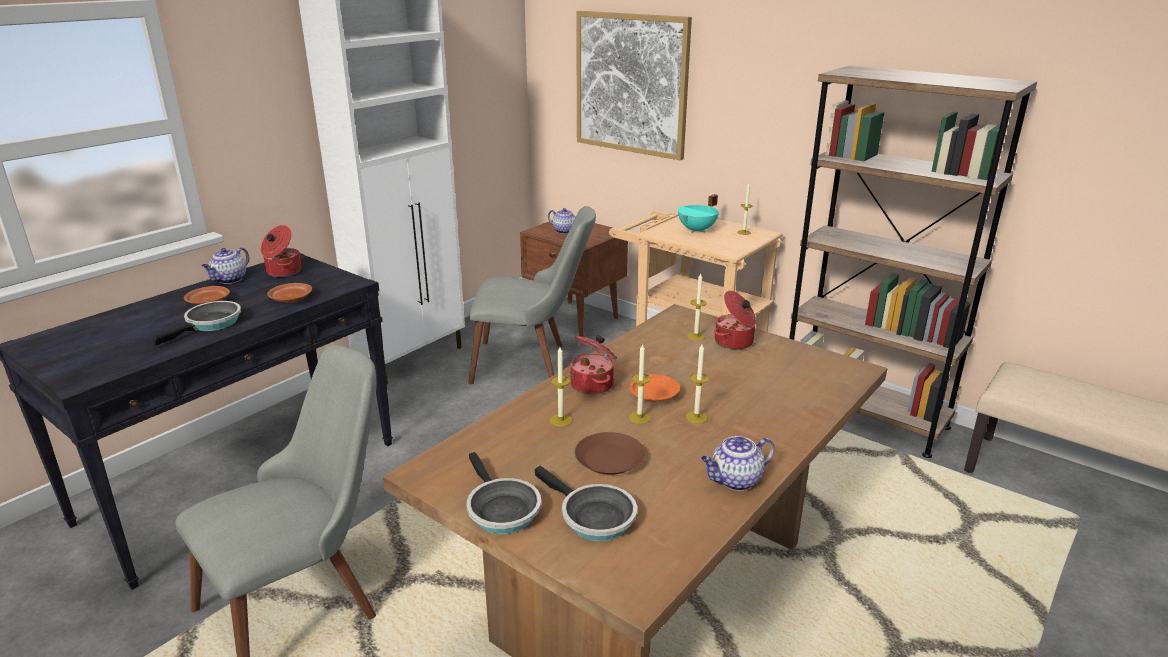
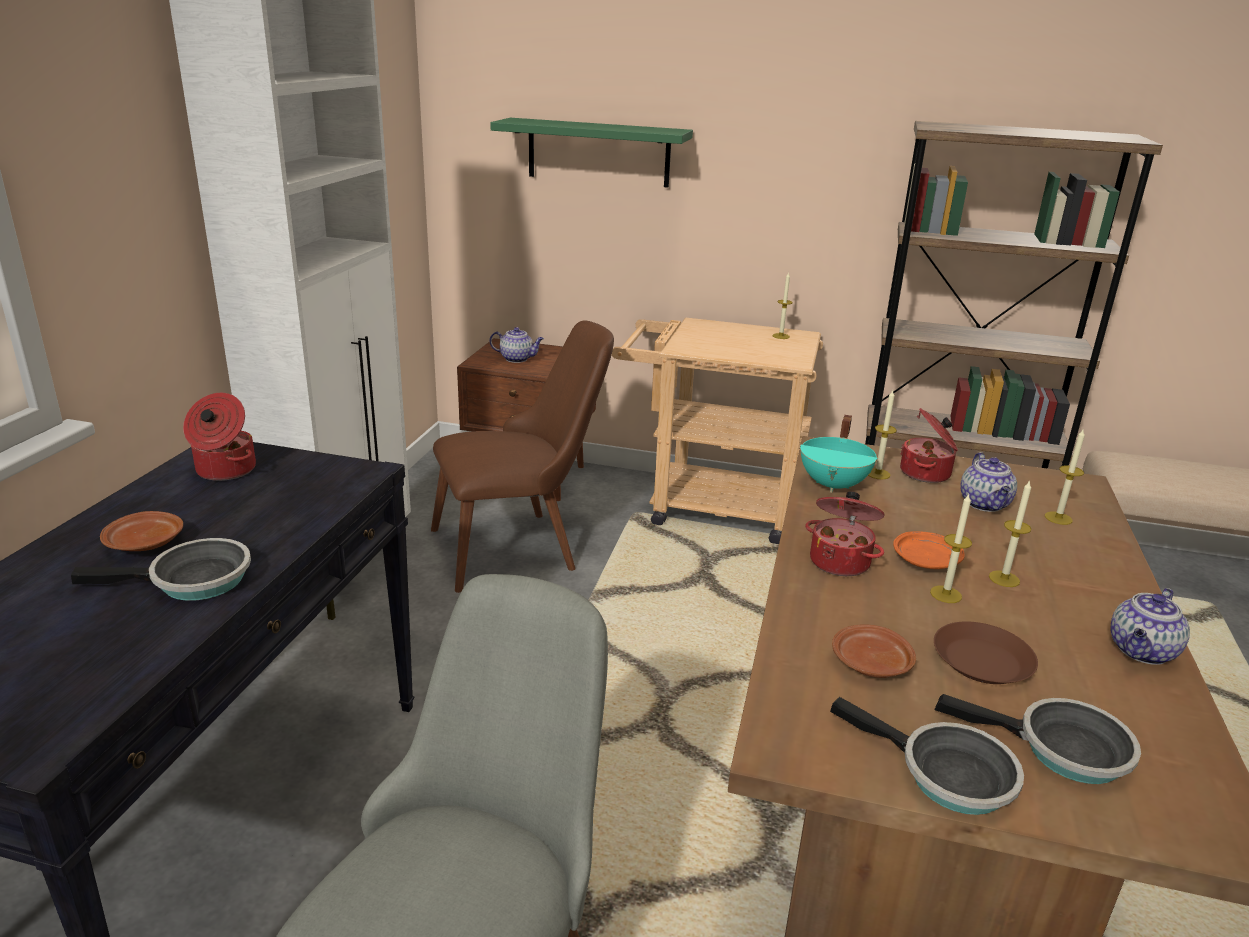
camera: 25 degrees left, 0 degrees up
frying pan [152,301,241,346] -> frying pan turned 75 degrees clockwise [71,538,251,601]
teapot [202,247,249,284] -> teapot moved to [960,452,1017,512]
brown plate [267,283,312,303] -> brown plate moved to [832,625,916,678]
grey chair [468,206,596,384] -> brown chair [431,320,614,593]
candle [550,347,572,427] -> candle moved to [1045,430,1085,525]
picture [576,11,692,160] -> green shelf [490,118,693,188]
turquoise cooking pot [678,194,719,233] -> turquoise cooking pot moved to [800,415,877,493]

